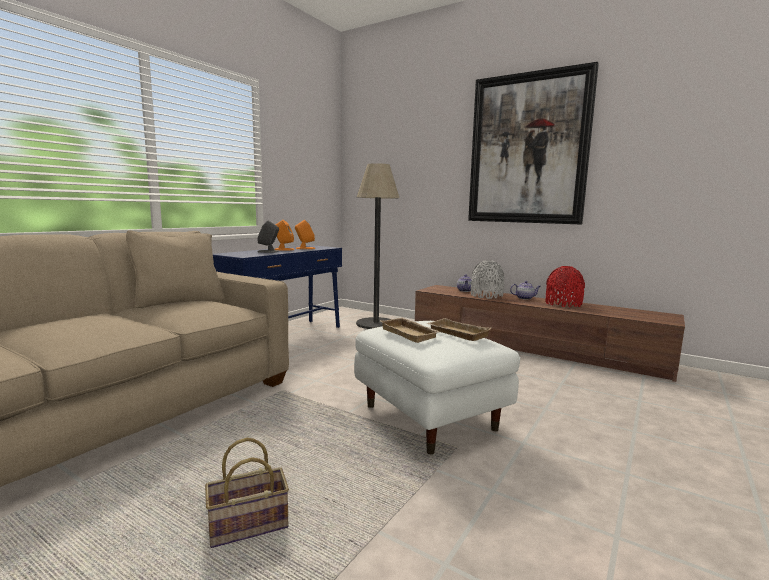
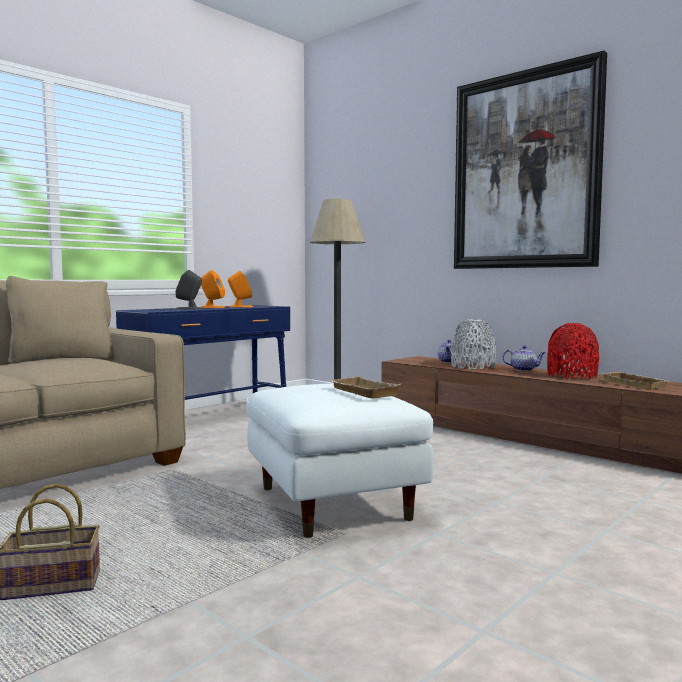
camera: 10 degrees right, 5 degrees down
beige tray [380,318,440,343] -> beige tray moved to [601,372,668,390]

